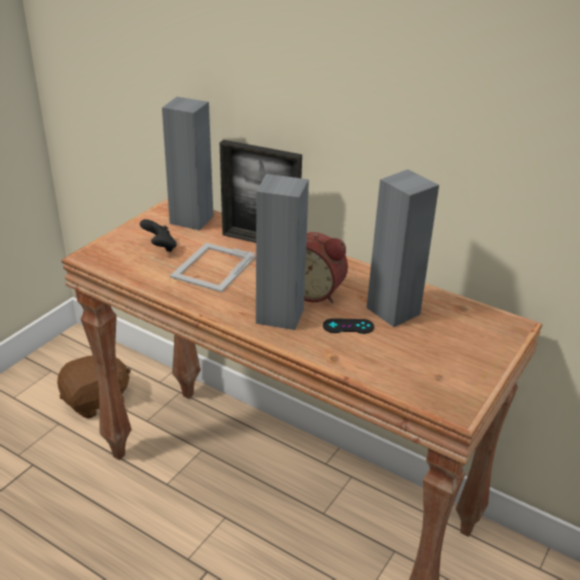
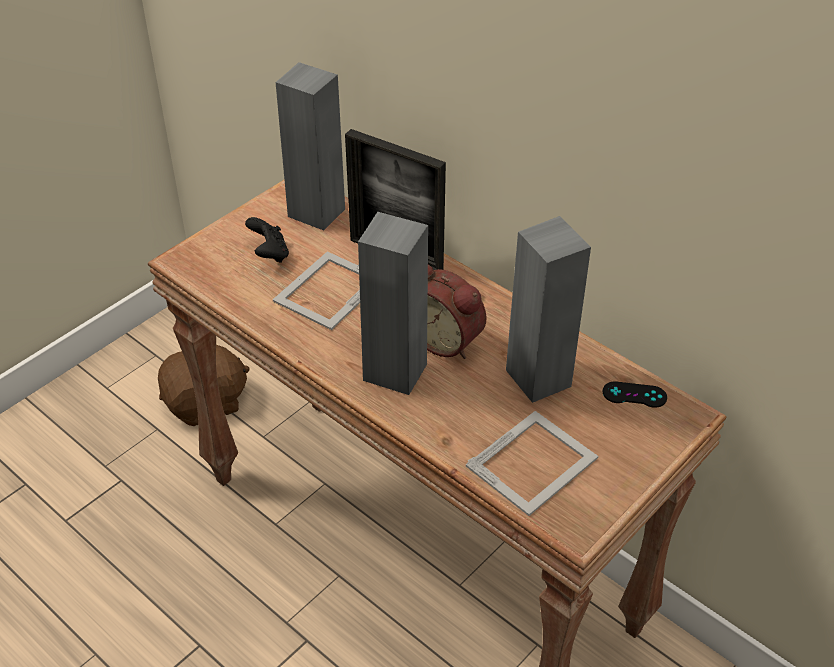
camera: 10 degrees right, 10 degrees up
black game controller [323,318,374,334] -> black game controller moved to [602,381,667,408]
none -> picture frame [466,411,598,516]

